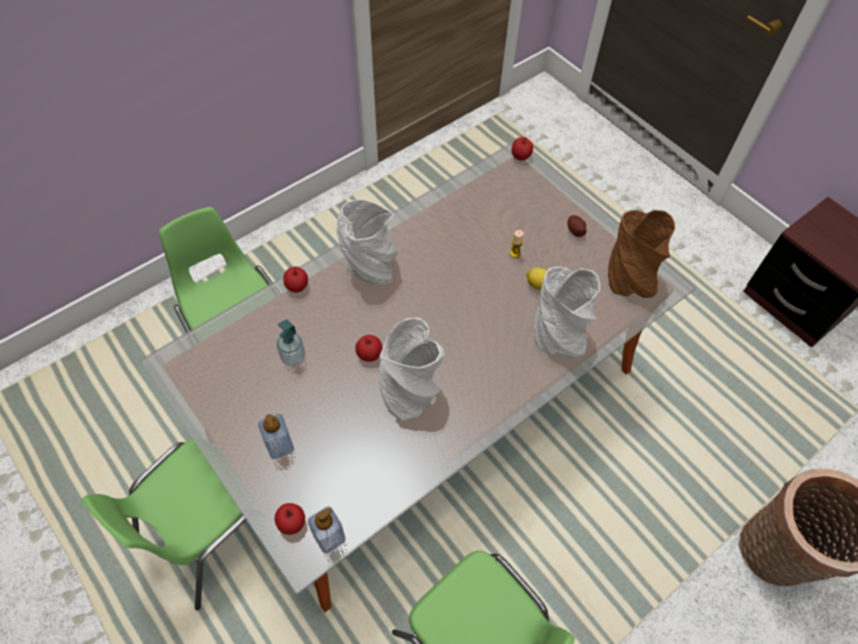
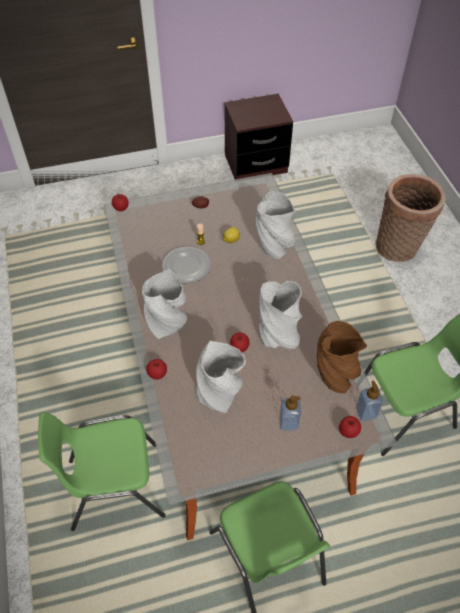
camera: 65 degrees left, 5 degrees down
soap dispenser [277,320,305,367] -> grey vase [195,341,246,413]
brown vase [608,210,675,298] -> brown vase moved to [317,321,367,394]
none -> plate [162,246,211,283]

